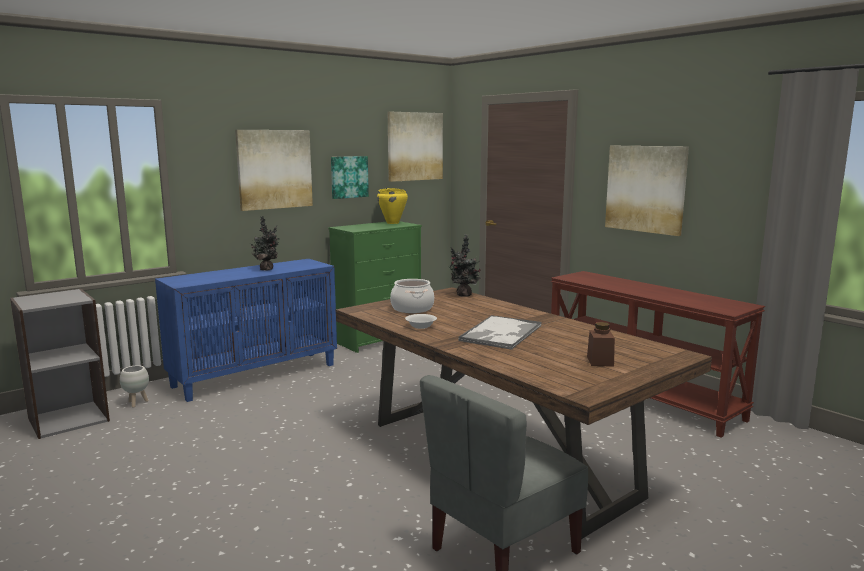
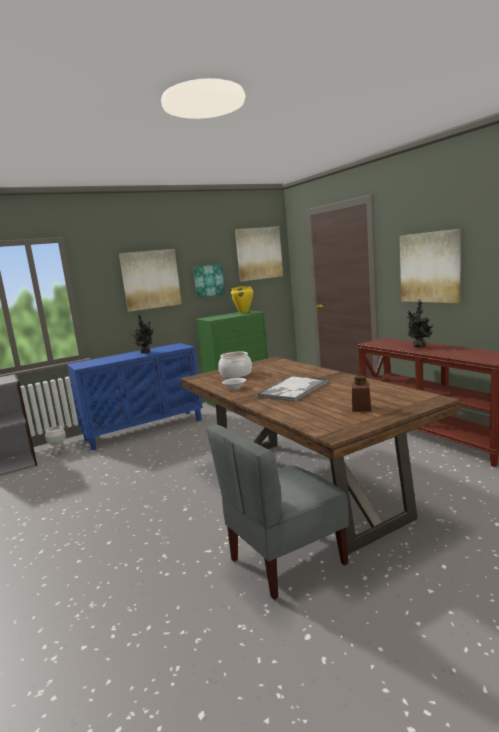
camera: 10 degrees right, 0 degrees up
potted plant [449,234,481,297] -> potted plant moved to [408,300,433,347]

